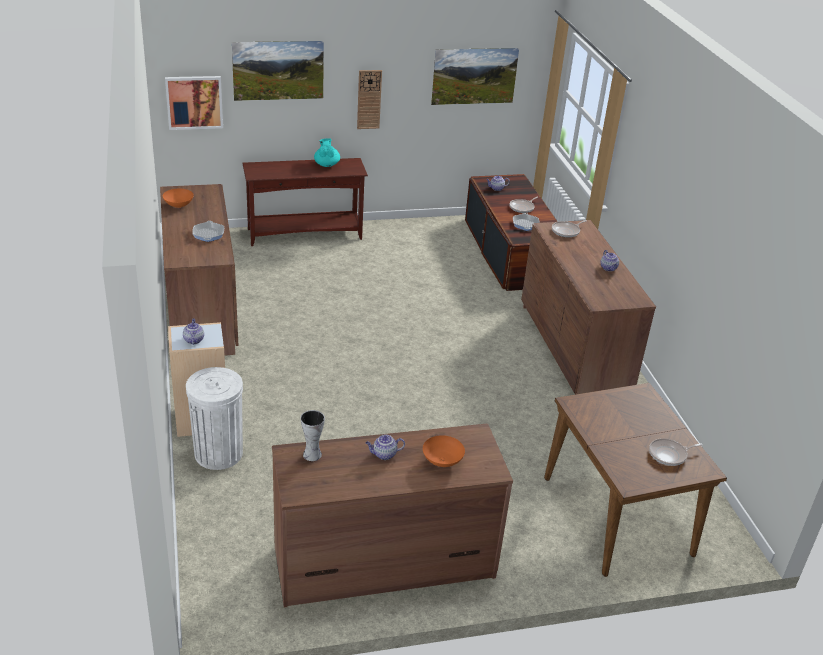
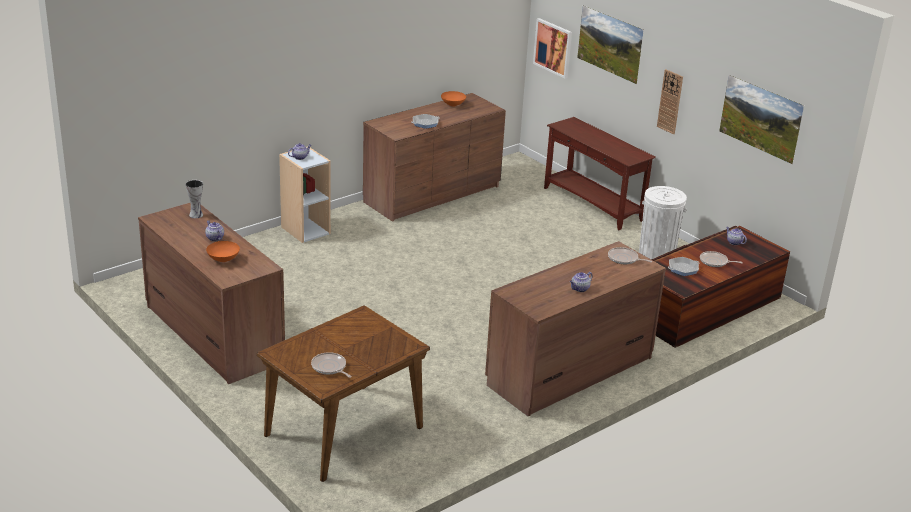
camera: 65 degrees right, 5 degrees down
white trash can [186,367,243,470] -> white trash can moved to [639,186,687,259]
turquoise teapot [314,138,340,167] -> none

